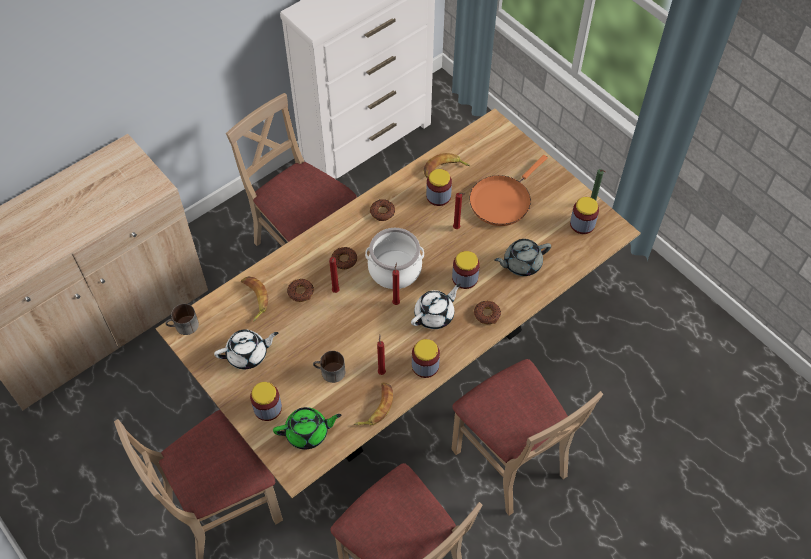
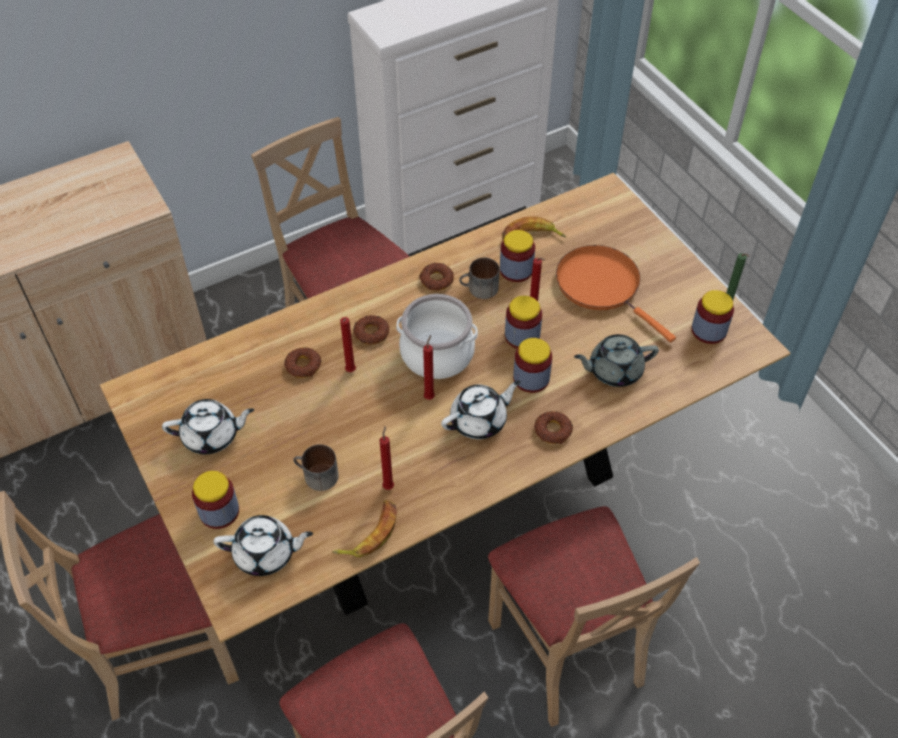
camera: 10 degrees right, 5 degrees down
mug [165,304,199,335] -> mug moved to [459,258,500,299]
banana [241,276,268,322] -> none
green teapot [273,407,341,450] -> white teapot [214,515,313,576]
jar [412,339,440,378] -> jar moved to [505,296,542,349]
orange frying pan [469,155,548,226] -> orange frying pan turned 90 degrees clockwise [556,245,676,342]

